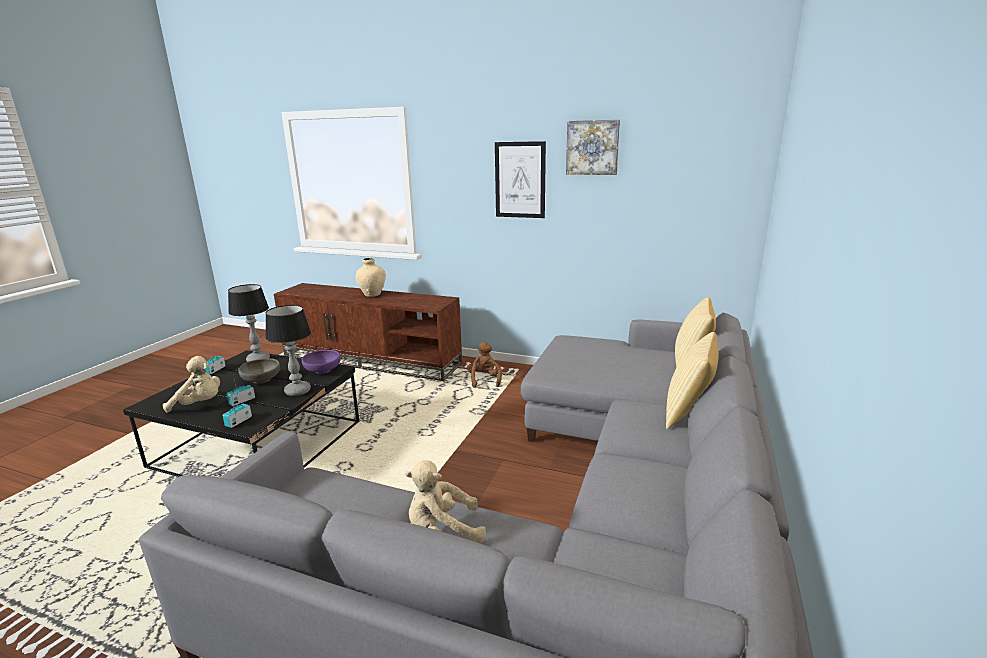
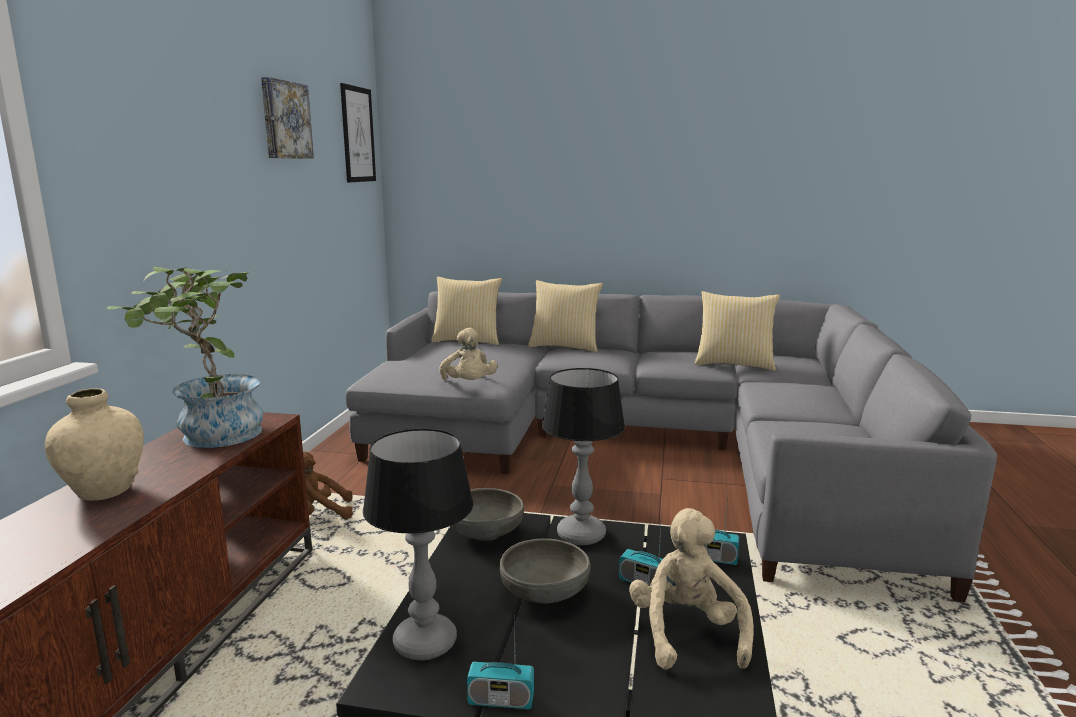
camera: 100 degrees left, 5 degrees down
purple bowl [302,350,340,374] -> grey bowl [451,488,524,541]
beige plush toy [405,460,486,543] -> beige plush toy moved to [439,328,498,380]
picture [495,141,546,218] -> picture moved to [340,83,376,182]
none -> potted plant [107,267,263,448]
none -> pillow [695,291,780,371]

